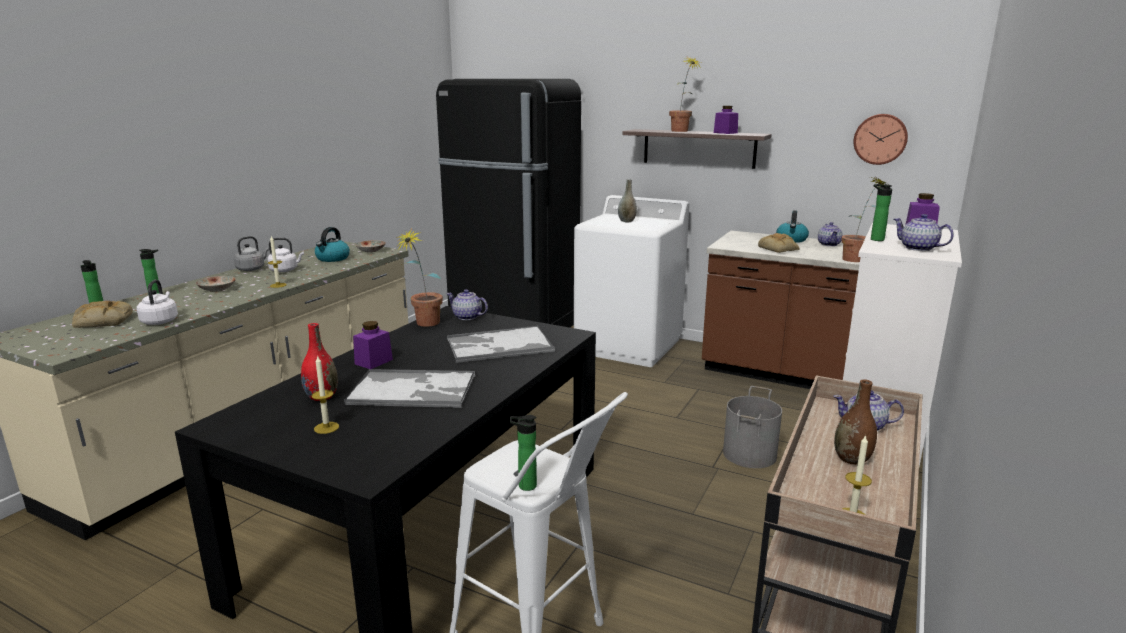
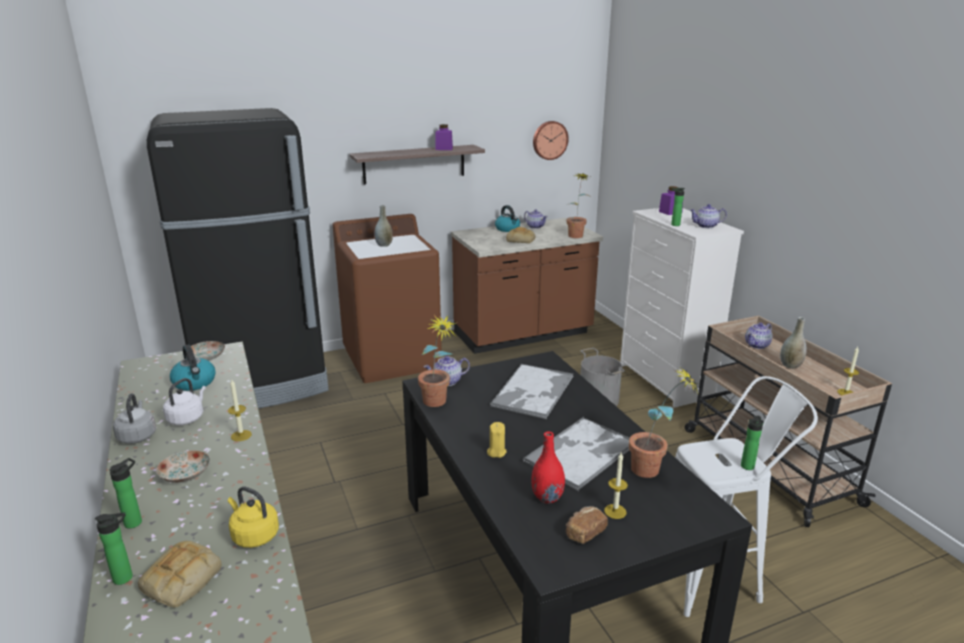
camera: 50 degrees left, 5 degrees up
white kettle [136,280,178,325] -> yellow kettle [228,487,279,548]
purple jar [353,321,393,369] -> yellow candle [487,422,507,458]
white washing machine [574,195,689,367] -> brown washing machine [333,214,442,383]
potted plant [669,58,702,132] -> potted plant moved to [629,366,699,478]
brown vase [834,379,877,465] -> grey vase [780,317,807,369]
none -> bread [566,506,608,544]

